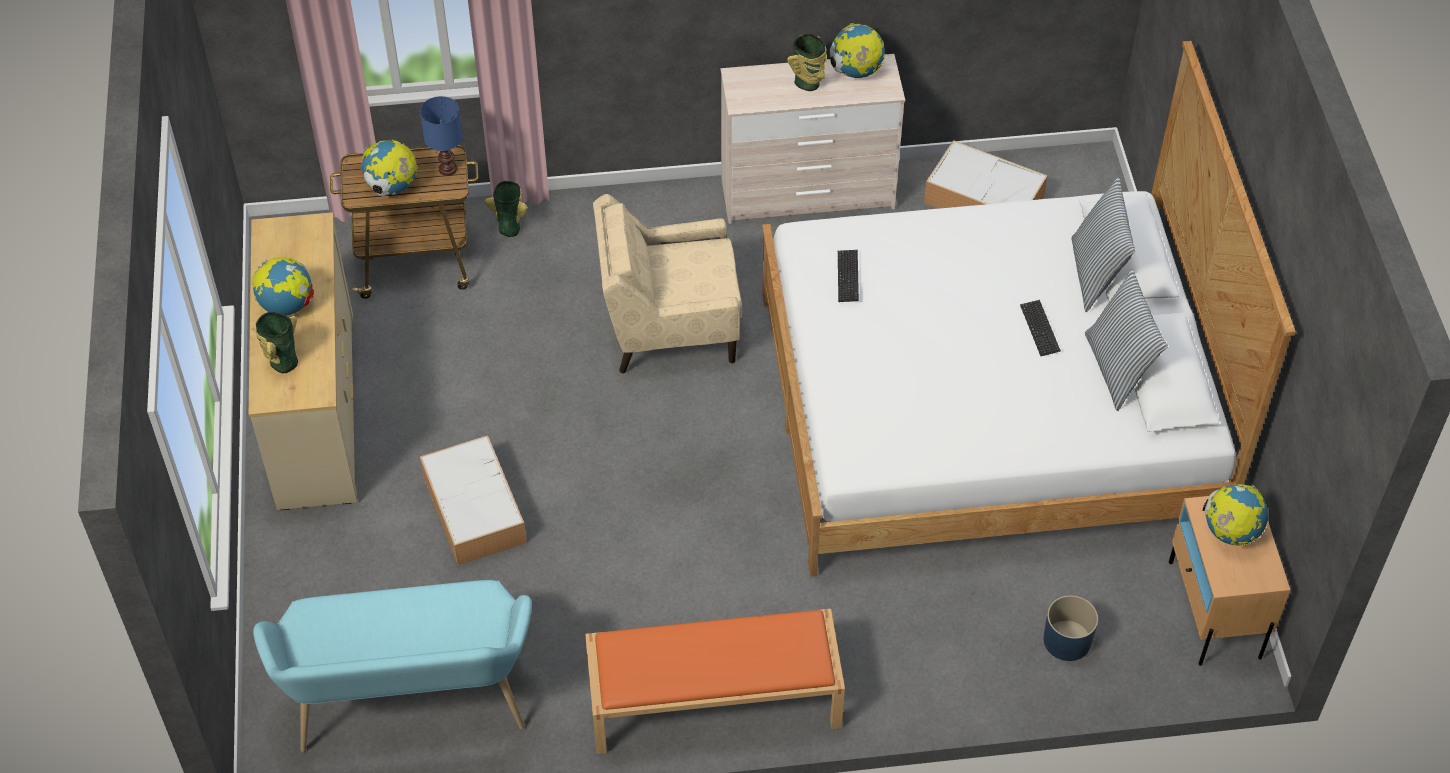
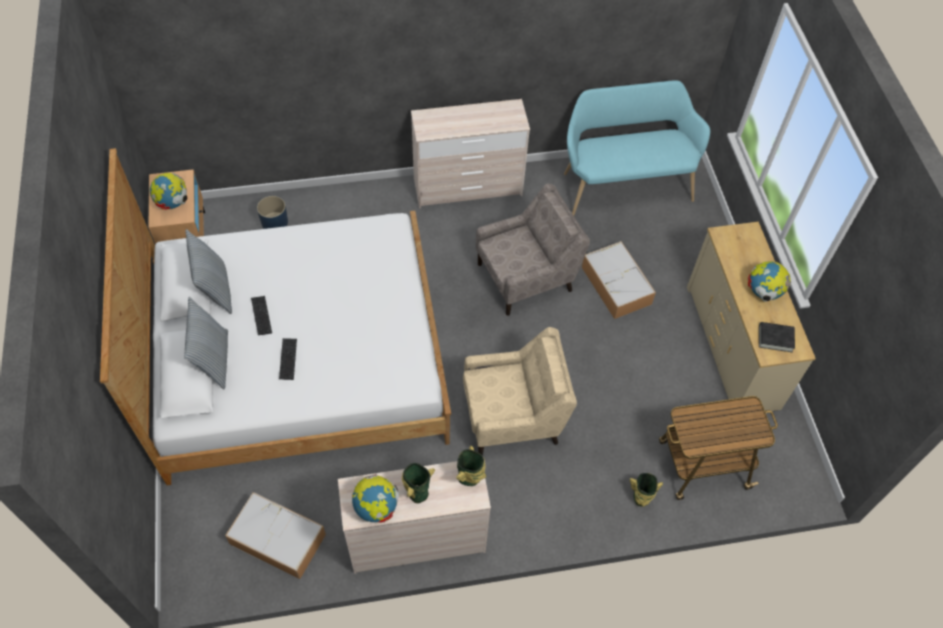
camera: 175 degrees right, 5 degrees up
vase [255,312,298,373] -> vase moved to [456,445,486,486]
globe [361,139,417,196] -> none
blue table lamp [420,96,463,176] -> none
orange bench [585,609,845,754] -> beige dresser [411,99,530,208]
keyboard [838,250,859,302] -> keyboard moved to [279,338,297,380]
none -> beige armchair [476,184,590,316]
none -> black book [759,322,795,353]

